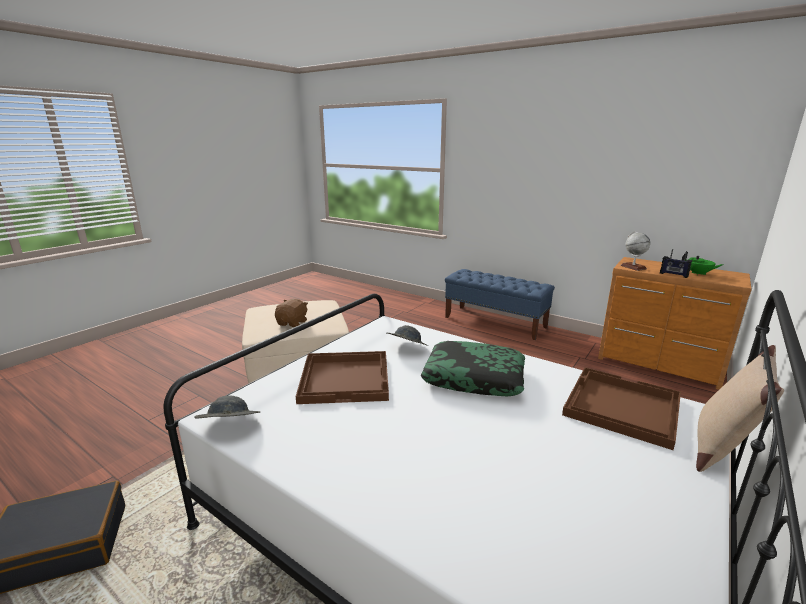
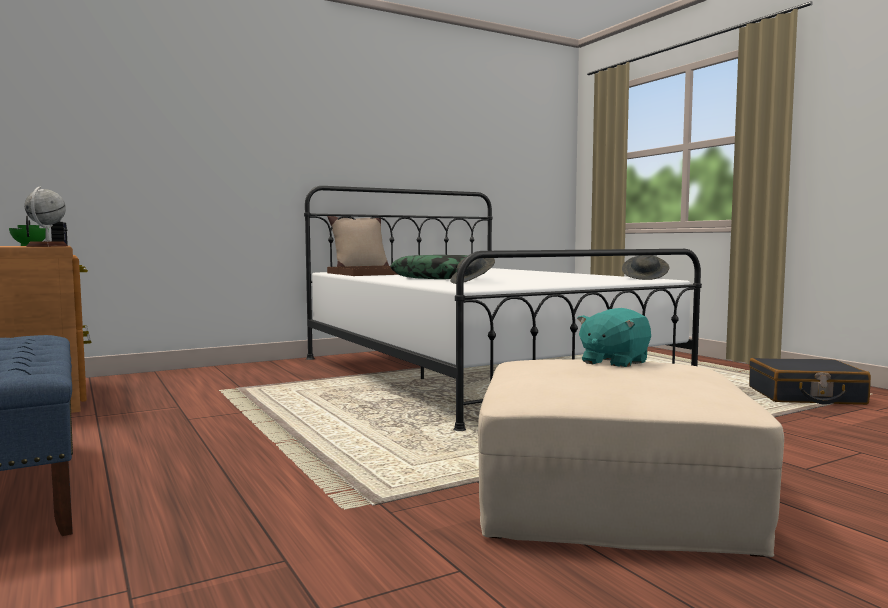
camera: 155 degrees left, 15 degrees down
brown plush toy [275,299,308,327] -> turquoise plush toy [577,308,651,367]
brown tray [295,351,389,404] -> none

